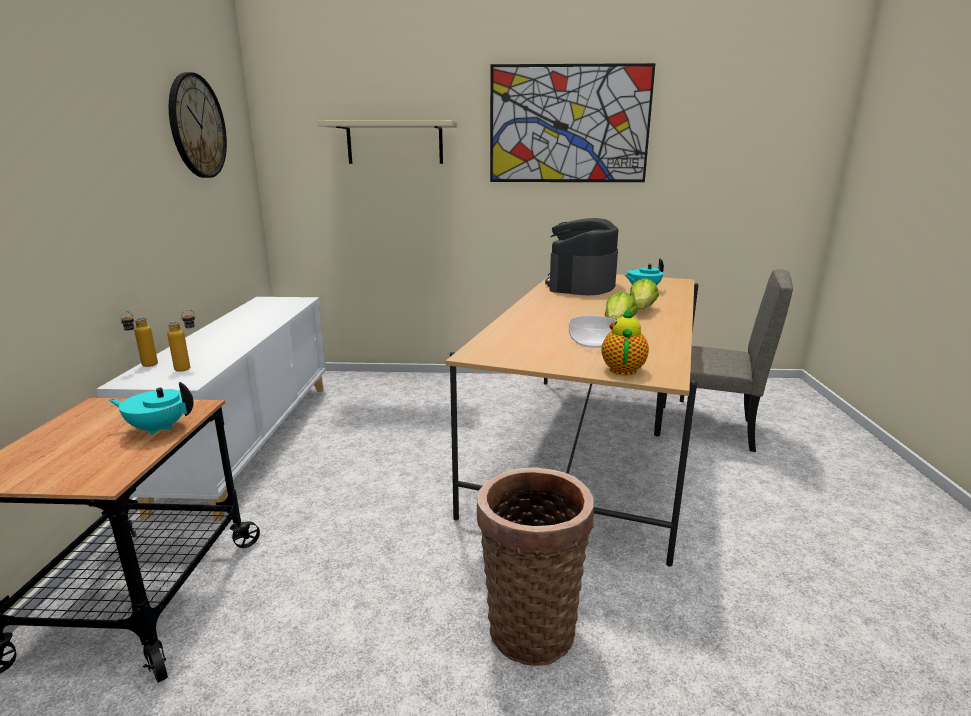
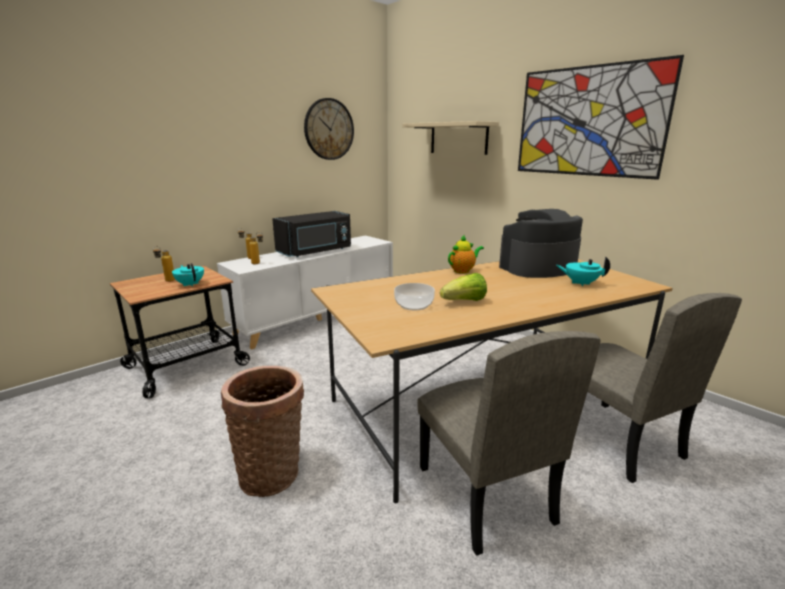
camera: 45 degrees right, 0 degrees up
teapot [601,307,649,375] -> teapot moved to [448,235,484,274]
lettuce [630,278,659,309] -> none
none -> bottle [153,246,175,282]
none -> black microwave [272,211,351,257]
none -> beige chair [417,331,601,556]

